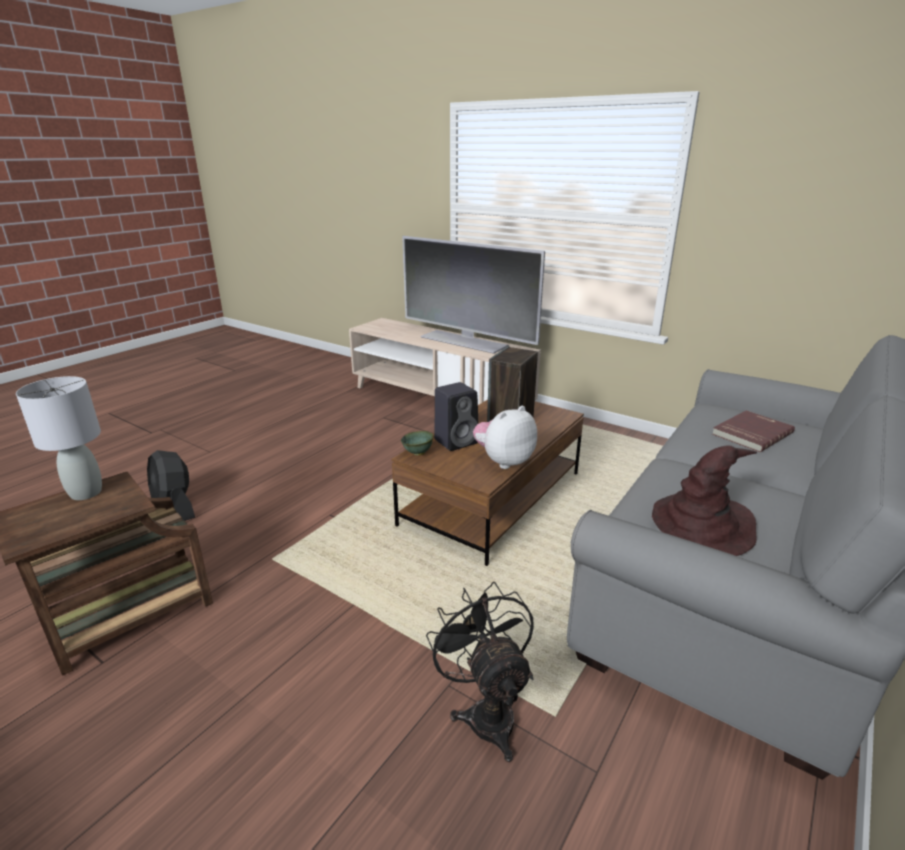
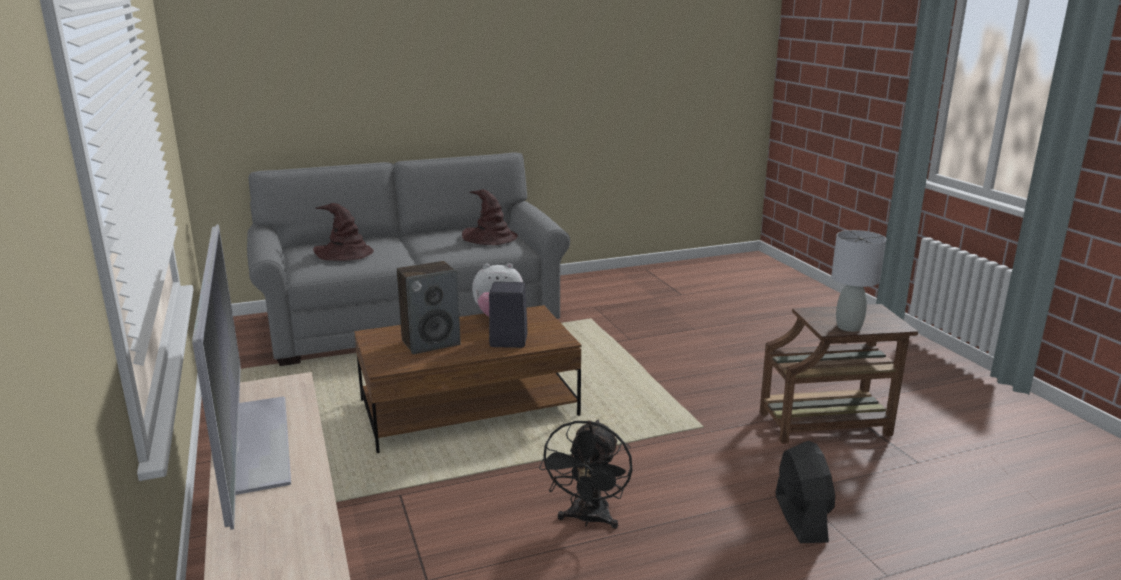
camera: 145 degrees left, 5 degrees down
green bowl [401,431,433,456] -> none
black fan [426,582,534,762] -> black fan moved to [539,420,632,529]
red book [712,410,795,452] -> brown hat [313,203,374,261]

